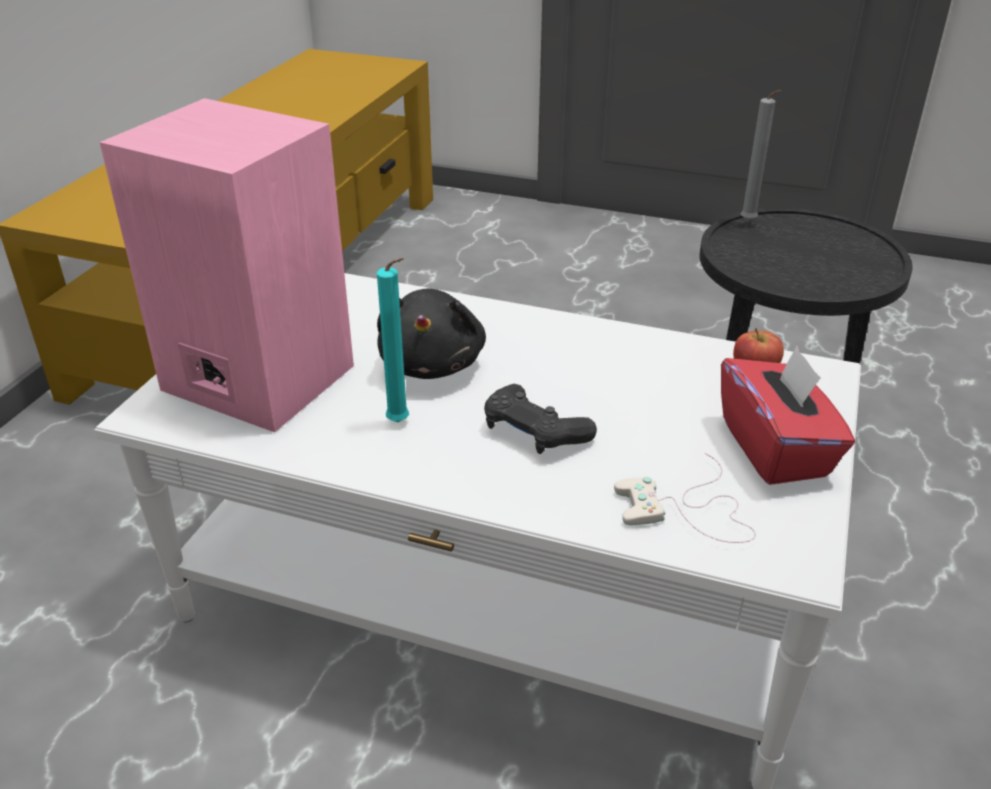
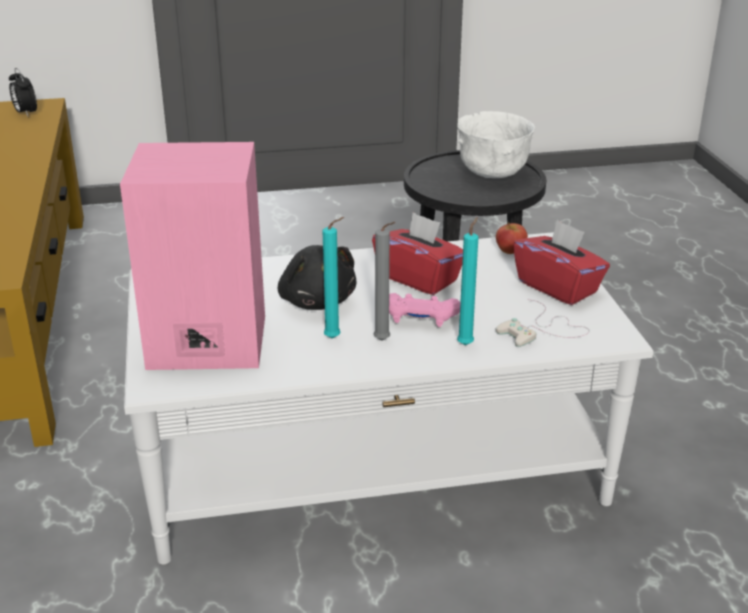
camera: 30 degrees left, 5 degrees down
black game controller [484,384,597,454] -> pink game controller [389,293,460,327]
grey candle [741,90,781,221] -> grey candle moved to [374,222,396,340]
none -> alarm clock [9,68,37,116]
none -> red tissue box [372,212,463,295]
none -> white bowl [457,111,535,178]
none -> turquoise candle [457,217,479,345]

